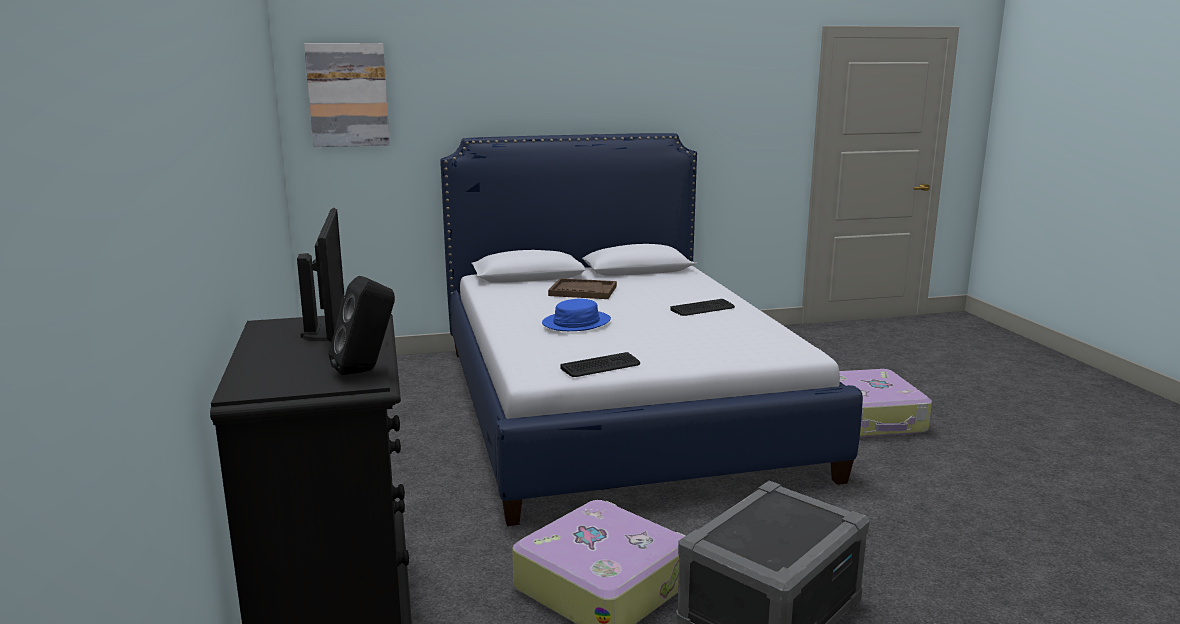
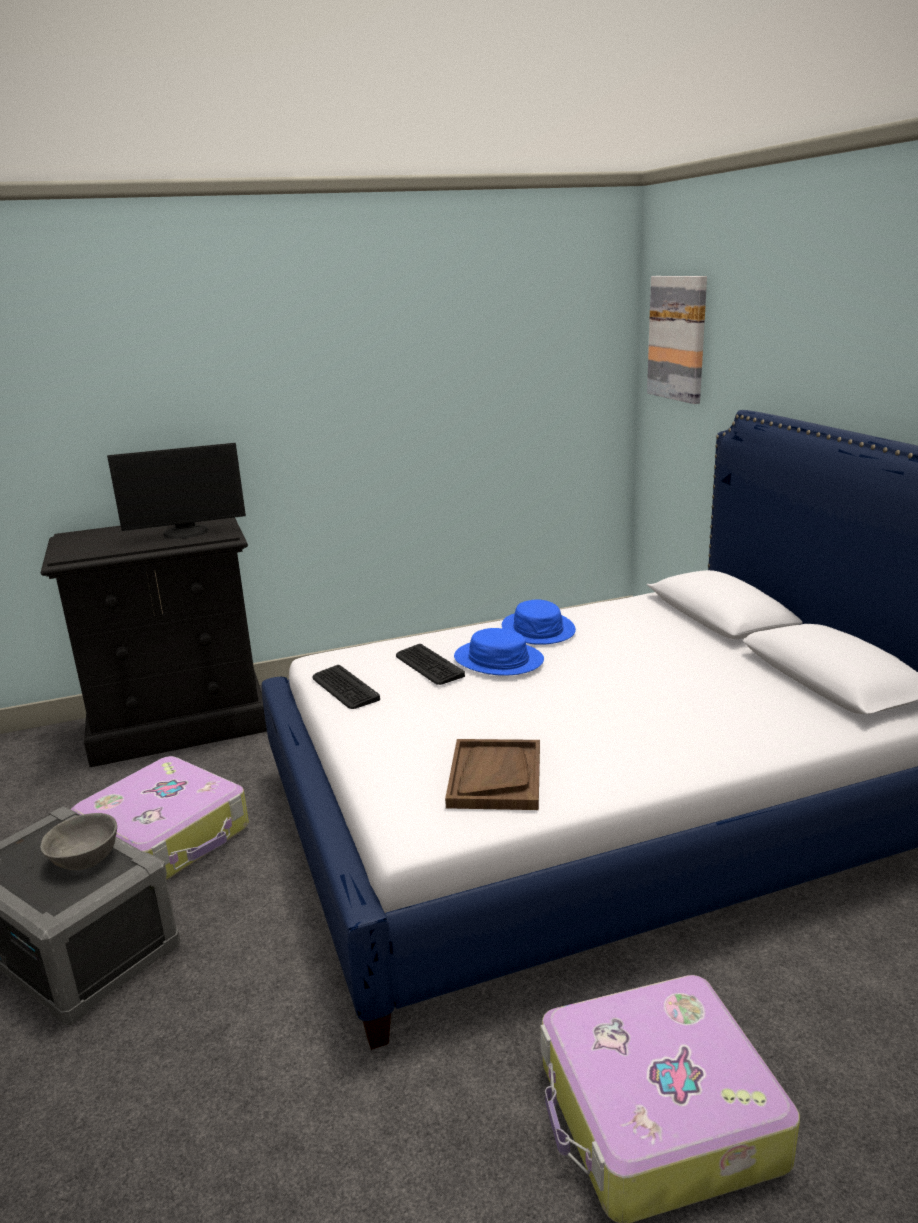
camera: 85 degrees right, 5 degrees up
black speaker [329,276,395,375] -> none
brown tray [548,278,617,299] -> brown tray moved to [445,739,540,810]
keyboard [670,299,735,316] -> keyboard moved to [396,644,465,685]
none -> grey bowl [40,813,117,870]
none -> blue hat [502,599,576,645]

